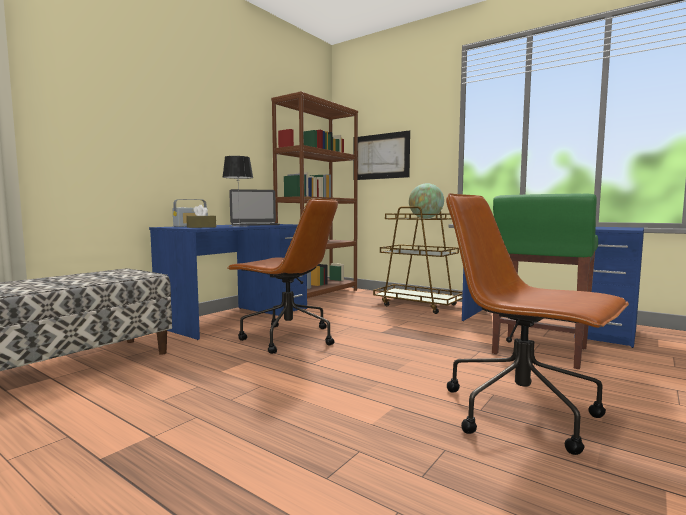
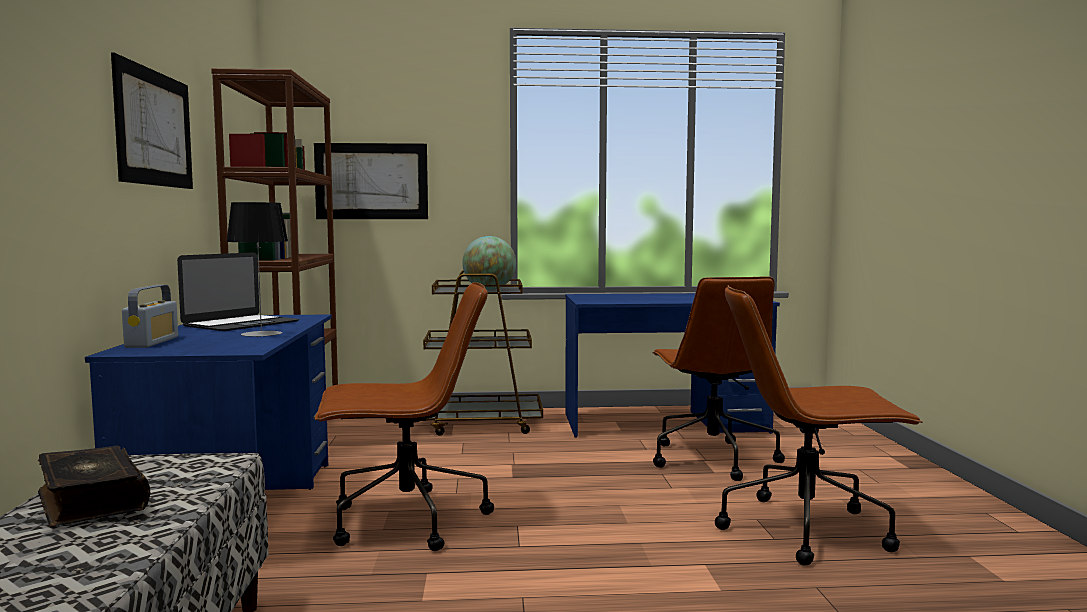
camera: 40 degrees left, 0 degrees up
brown tissue box [186,205,216,228] -> none
green stool [492,194,598,369] -> brown office chair [652,276,785,481]
none -> book [38,446,150,526]
none -> picture [111,53,193,189]

